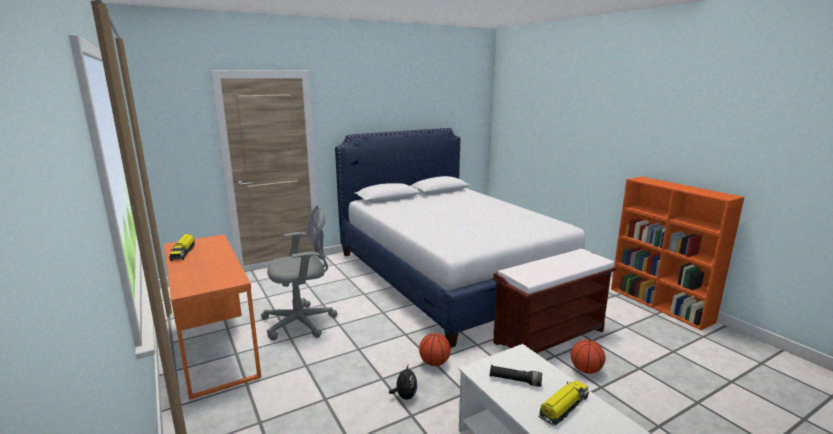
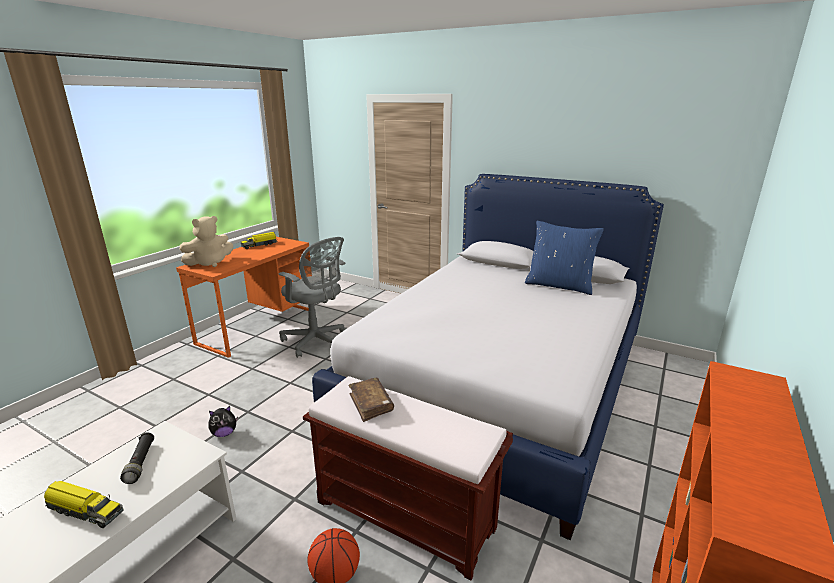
camera: 60 degrees right, 5 degrees up
basketball [419,333,451,366] -> none
none -> beige plush toy [180,216,233,267]
none -> brown book [349,378,394,422]
none -> blue pillow [525,221,604,295]

